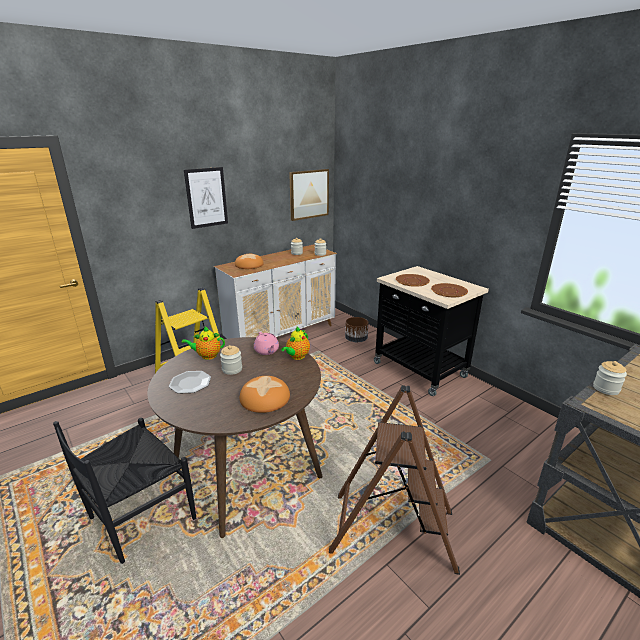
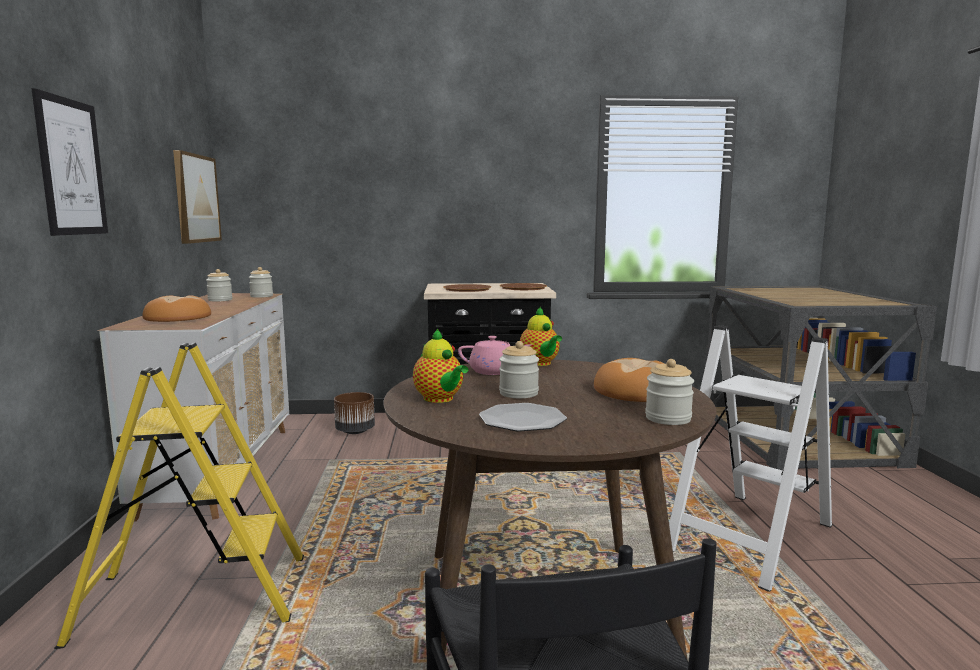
camera: 55 degrees left, 15 degrees down
teapot [181,326,225,360] -> teapot turned 60 degrees counterclockwise [413,329,468,403]
brown step ladder [329,385,460,575] -> white step ladder [669,325,832,592]
jar [593,361,627,395] -> jar moved to [645,359,694,425]

